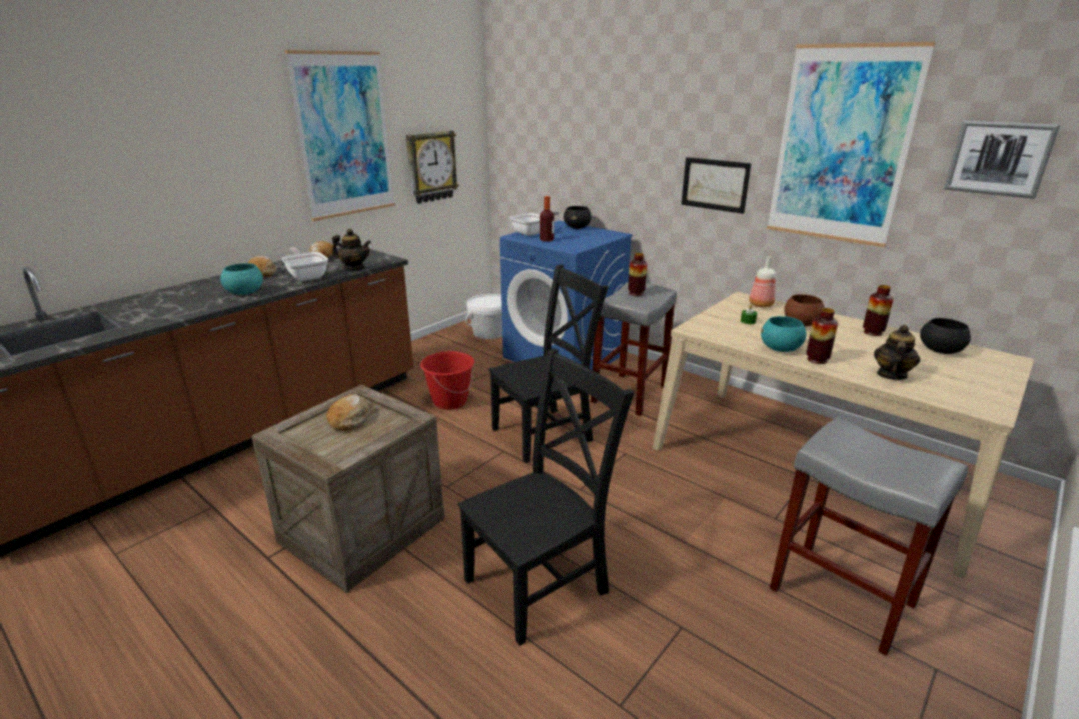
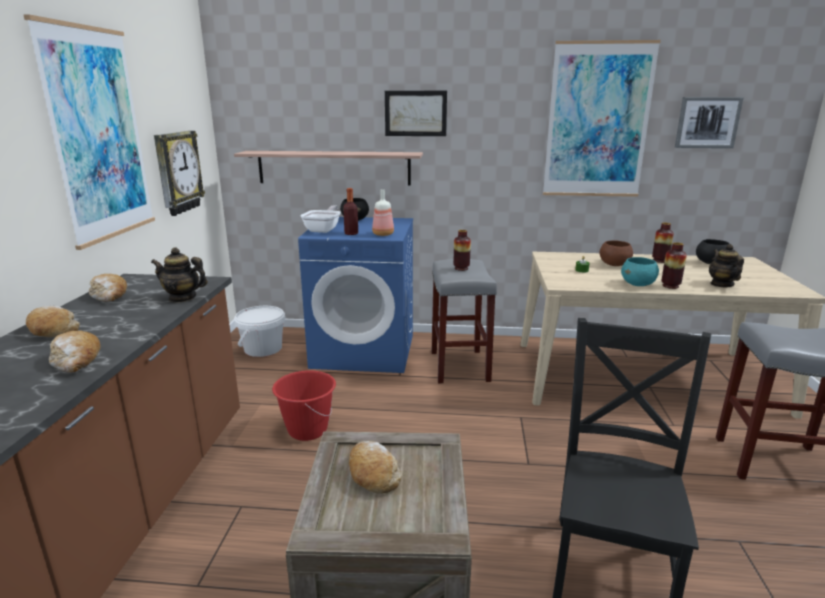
camera: 35 degrees left, 5 degrees down
turquoise bowl [220,263,263,295] -> bread [49,330,101,373]
frying pan [281,247,328,281] -> none
teapot [332,229,371,270] -> teapot turned 150 degrees counterclockwise [151,247,208,303]
black chair [489,264,608,463] -> none
picture [681,157,751,214] -> picture moved to [385,91,447,136]
bottle [749,256,776,307] -> bottle moved to [372,189,394,236]
none -> shelf [234,151,423,185]

